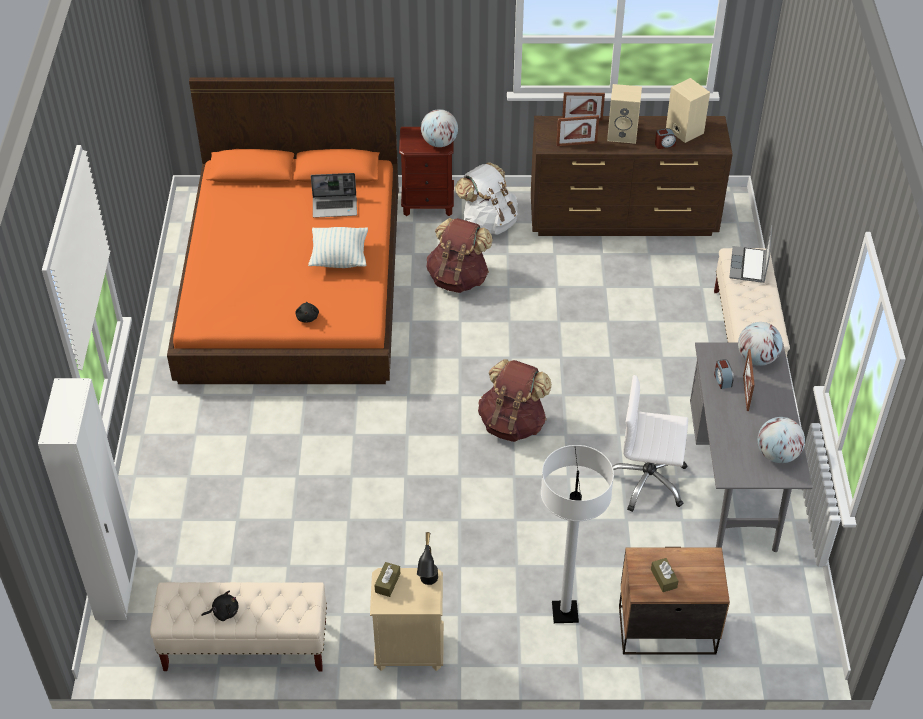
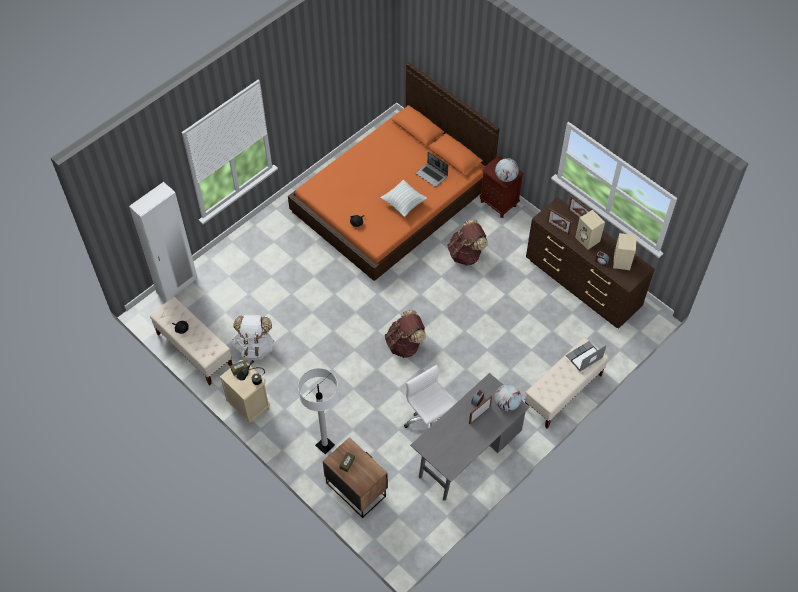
camera: 45 degrees right, 10 degrees up
white backpack [455,162,518,235] -> white backpack moved to [232,315,274,360]
globe [758,417,805,463] -> none

